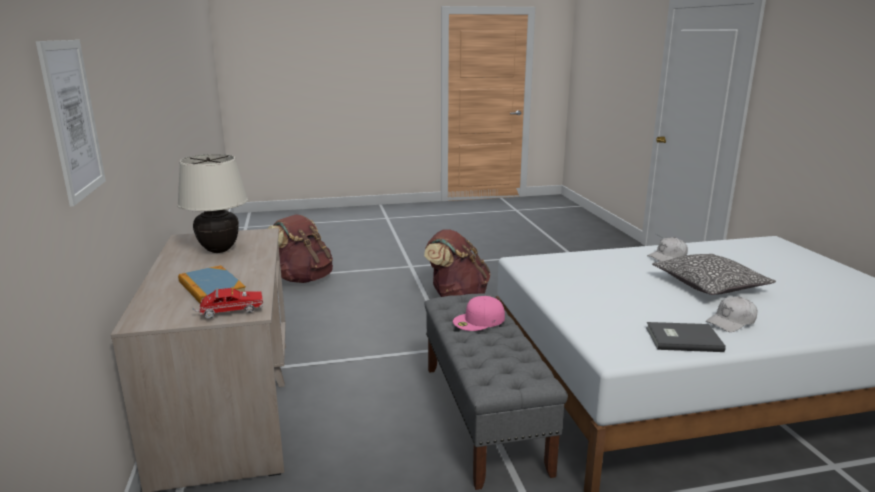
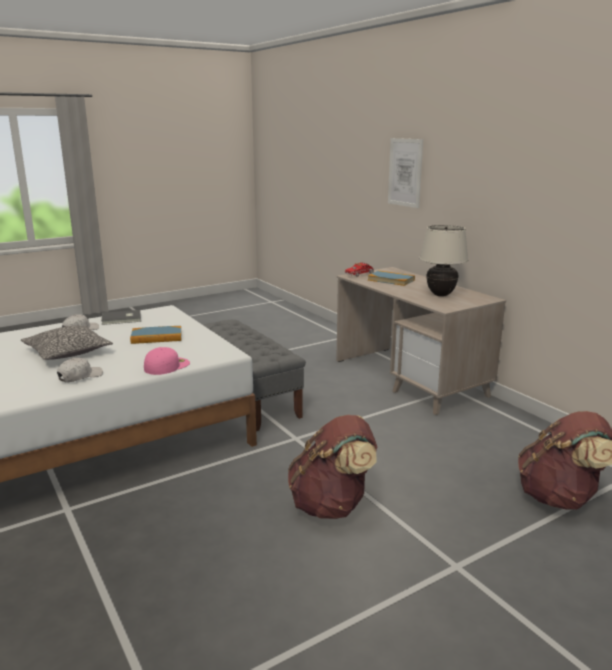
camera: 160 degrees right, 0 degrees up
pink cap [453,296,505,331] -> pink cap moved to [144,347,190,375]
none -> book [130,326,182,344]

